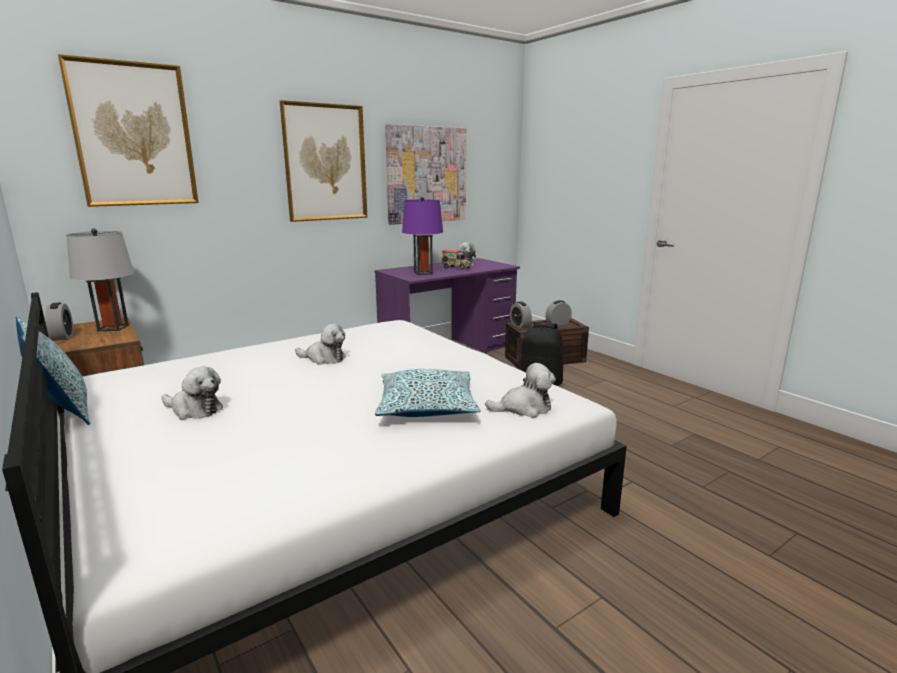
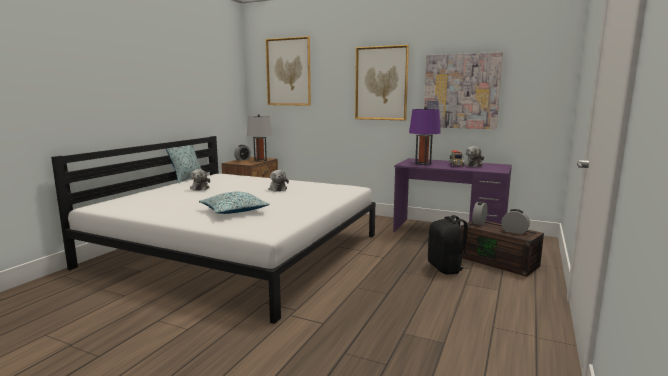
camera: 60 degrees right, 5 degrees down
plush toy [485,363,556,418] -> none

